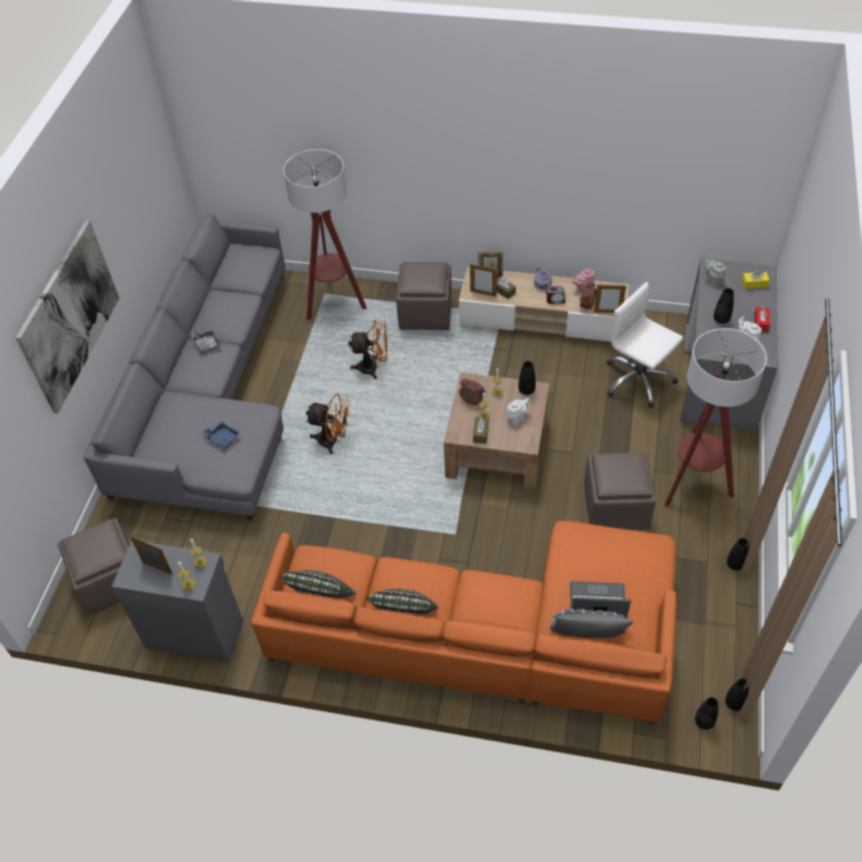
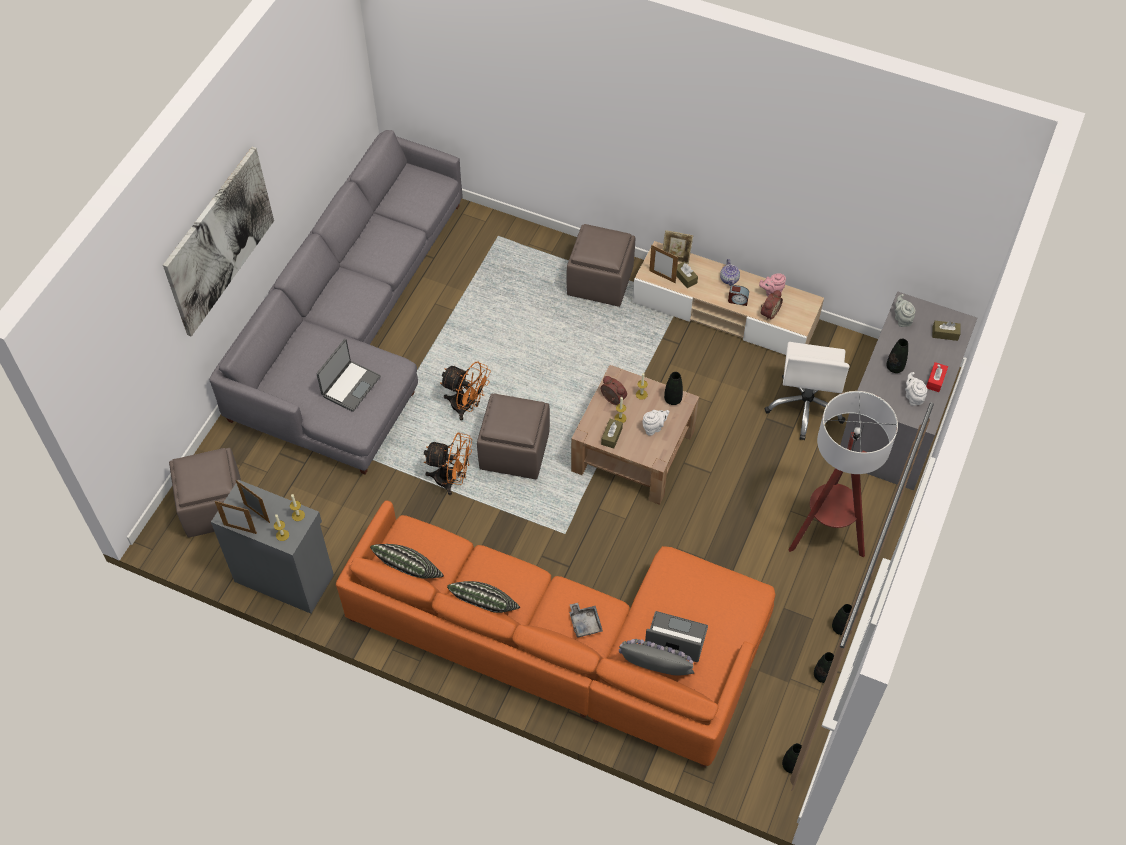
camera: 10 degrees right, 5 degrees up
grey tray [192,329,221,353] -> grey tray moved to [569,603,603,638]
blue tray [202,421,240,449] -> laptop [317,339,381,412]
floor lamp [283,149,367,320] -> none
orange fan [348,320,388,379] -> orange fan moved to [424,432,472,495]
brown ottoman [584,452,656,530] -> brown ottoman moved to [477,394,550,479]
picture frame [594,285,626,313] -> picture frame moved to [215,501,257,534]
white office chair [607,282,683,408] -> white office chair turned 135 degrees counterclockwise [764,342,849,440]
black vase [695,697,718,730] -> black vase moved to [814,652,834,683]
yellow tissue box [741,270,770,289] -> brown tissue box [932,321,961,341]

